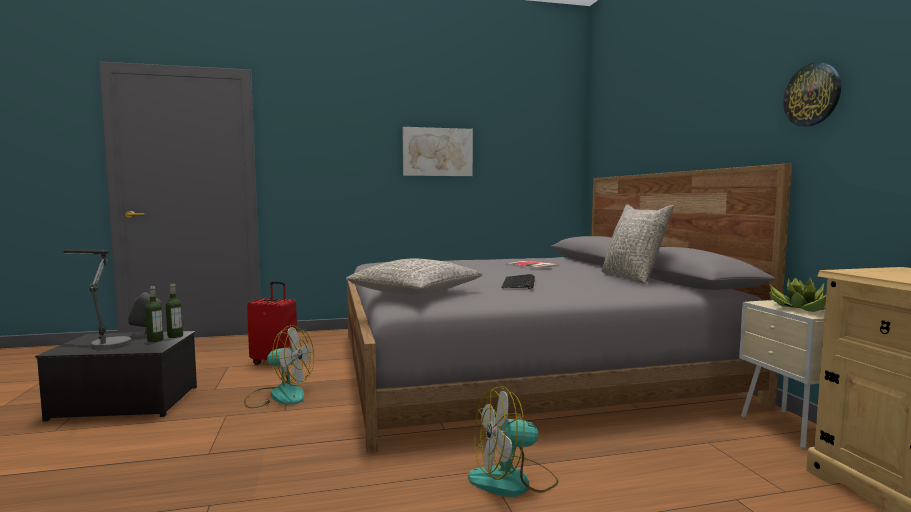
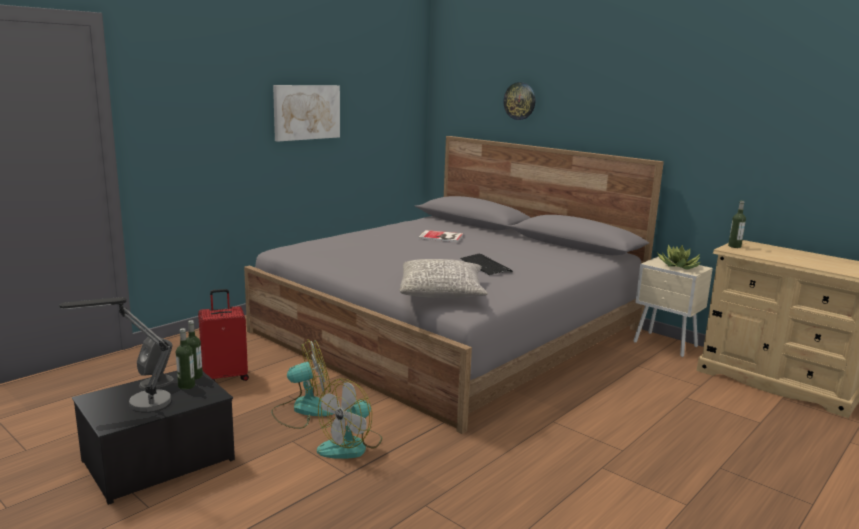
camera: 35 degrees left, 10 degrees up
fan [468,386,559,497] -> fan moved to [317,378,382,459]
grey pillow [601,204,674,284] -> none
wall clock [783,63,841,127] -> wall clock moved to [503,82,535,120]
none -> bottle [728,201,746,248]

